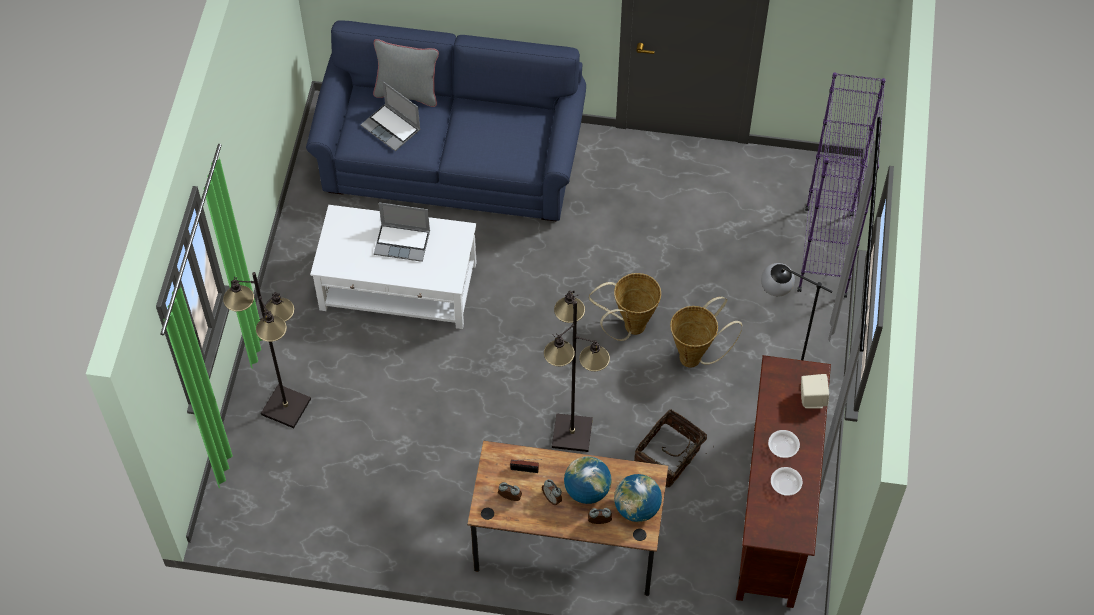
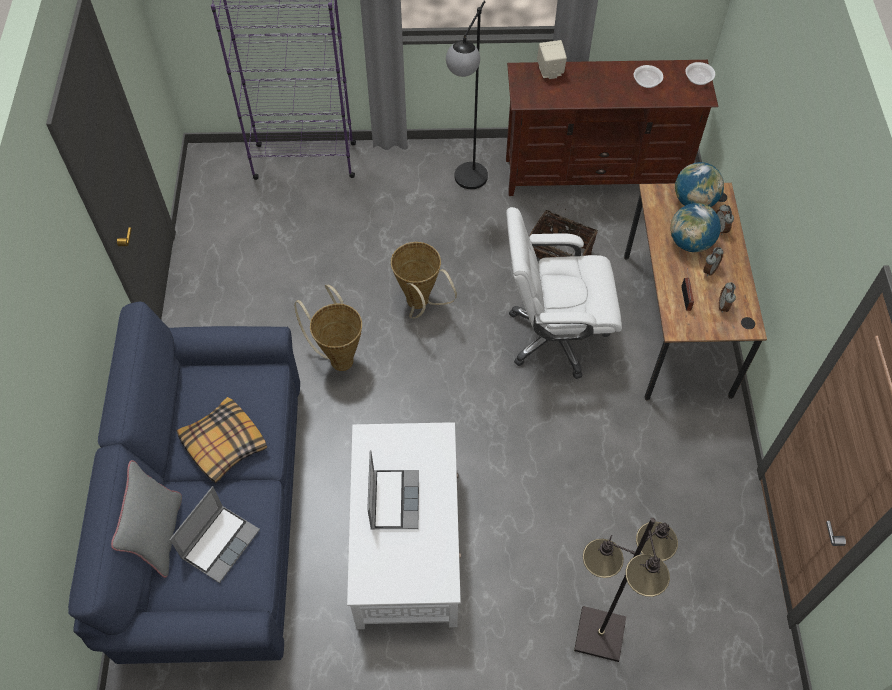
camera: 100 degrees left, 0 degrees up
black floor lamp [544,291,610,452] -> white office chair [506,207,622,379]
basket [670,297,742,368] -> basket moved to [294,285,362,371]
bowl [768,430,800,458] -> bowl moved to [686,62,715,85]
none -> pillow [176,397,267,483]

